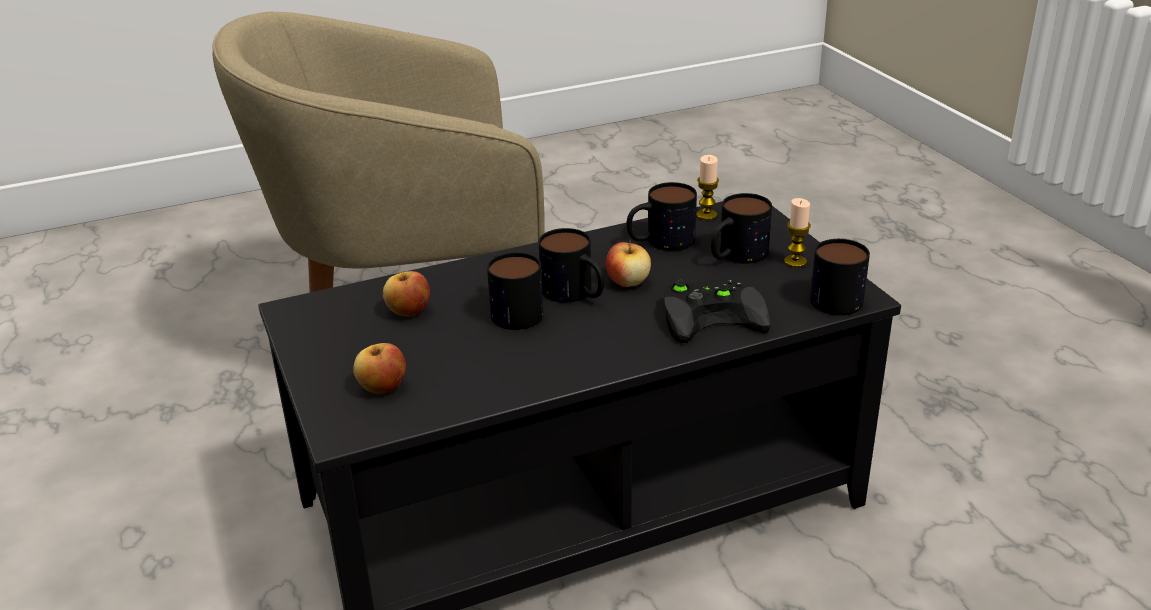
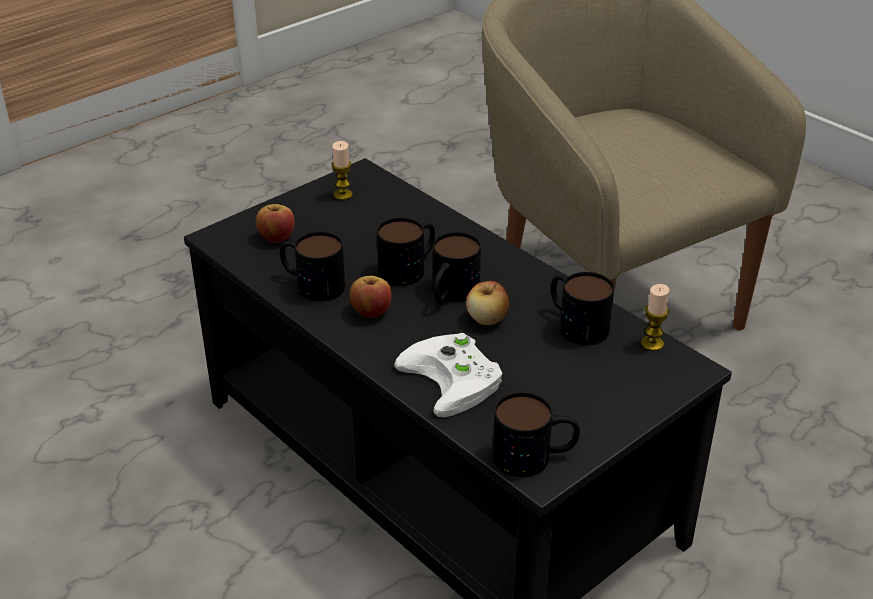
camera: 70 degrees right, 5 degrees up
apple [383,271,430,317] -> apple moved to [349,276,392,318]
black game controller [664,277,771,343] -> white game controller [395,333,502,417]
mug [711,193,772,264] -> mug moved to [280,232,345,301]
candle [784,198,811,268] -> candle moved to [332,141,353,200]

